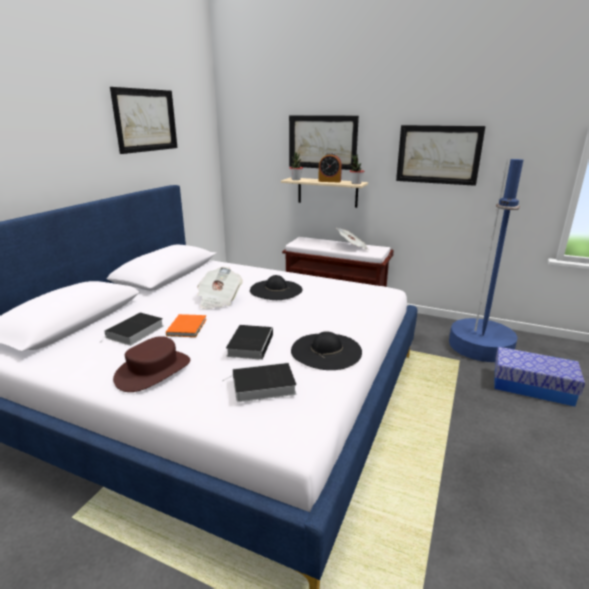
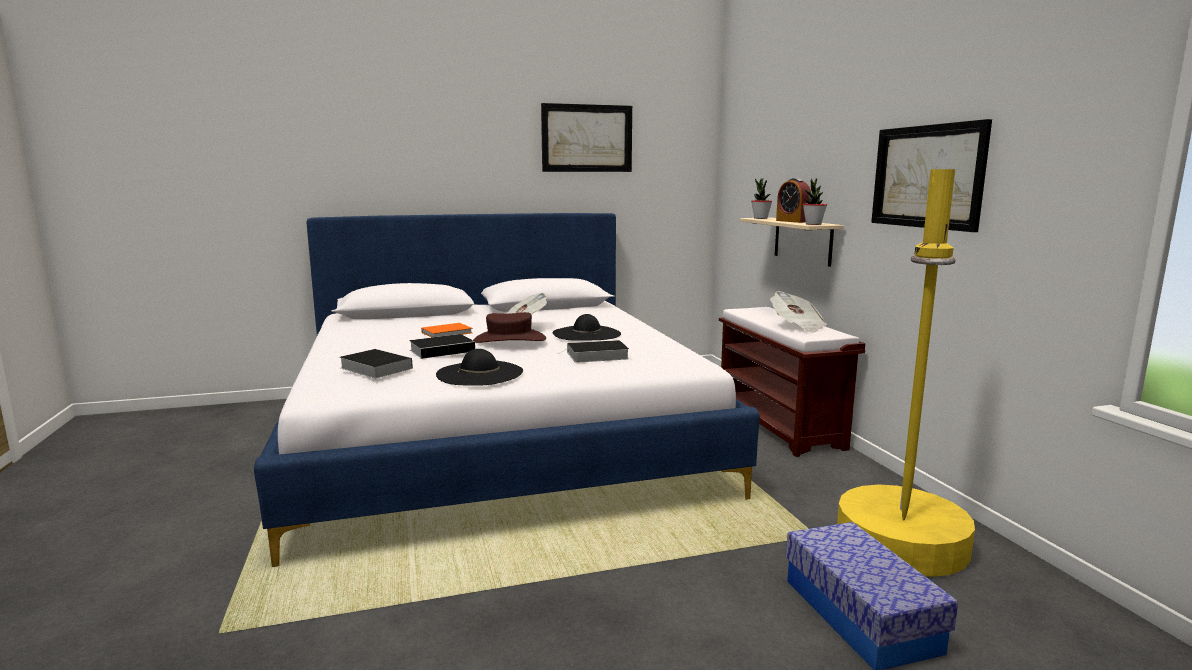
camera: 50 degrees right, 10 degrees down
book [102,313,164,346] -> book moved to [558,340,629,363]
brown hat [113,336,190,392] -> brown hat moved to [473,312,546,343]
picture [289,115,359,170] -> none
blue floor lamp [449,159,523,362] -> yellow floor lamp [837,169,975,577]

